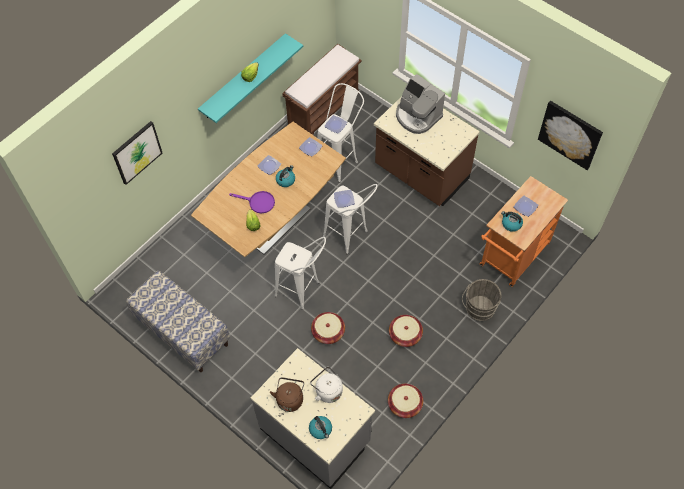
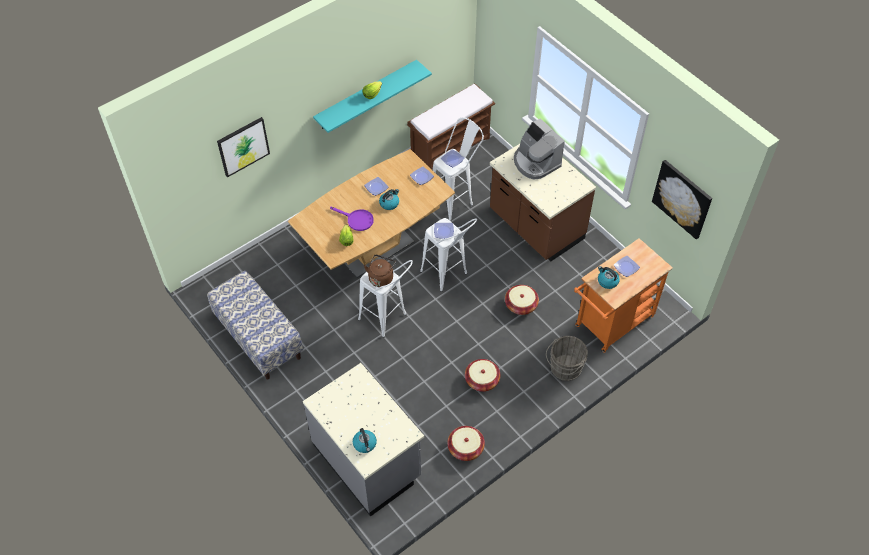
camera: 10 degrees right, 5 degrees down
brown kettle [270,377,304,412] -> brown kettle moved to [364,255,396,287]
white kettle [310,367,343,403] -> none
basket [311,312,345,344] -> basket moved to [505,285,539,315]

